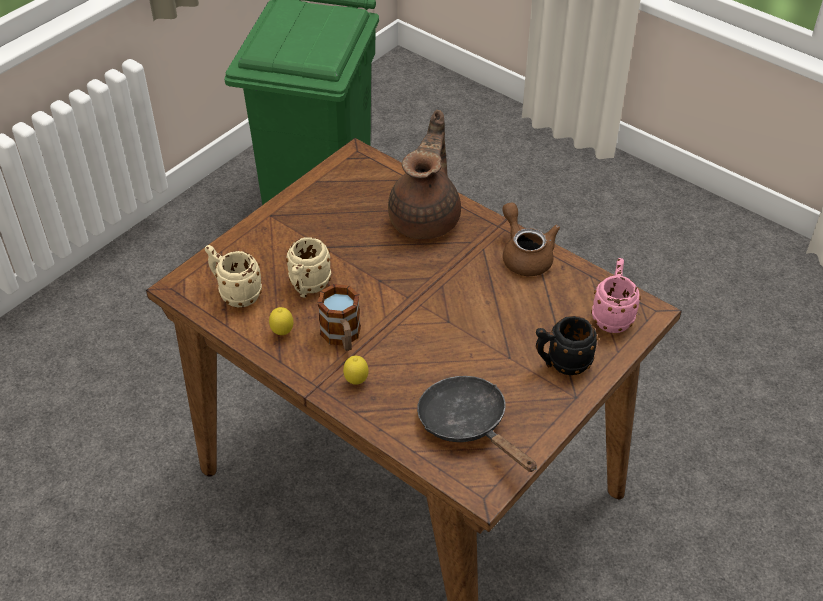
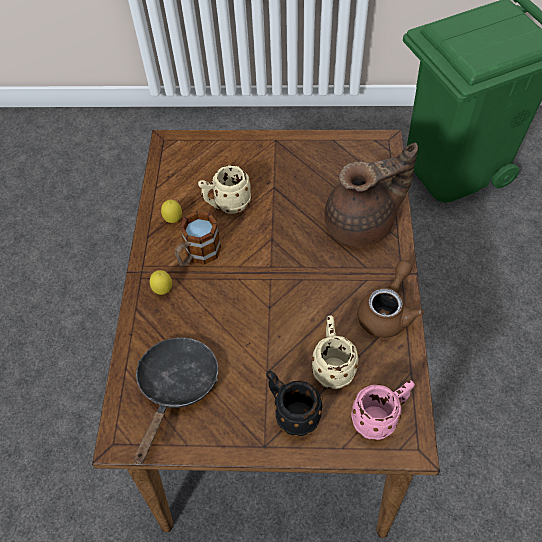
camera: 55 degrees right, 10 degrees up
beige mug [205,245,262,307] -> beige mug moved to [312,315,359,389]

